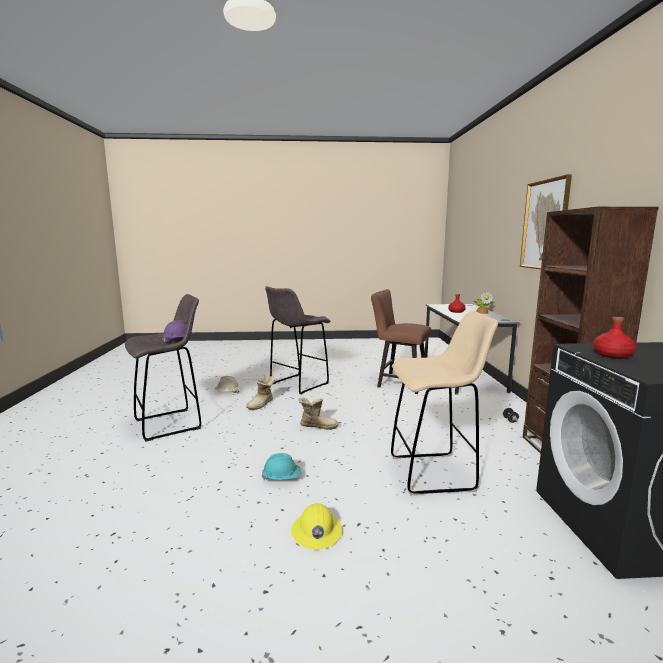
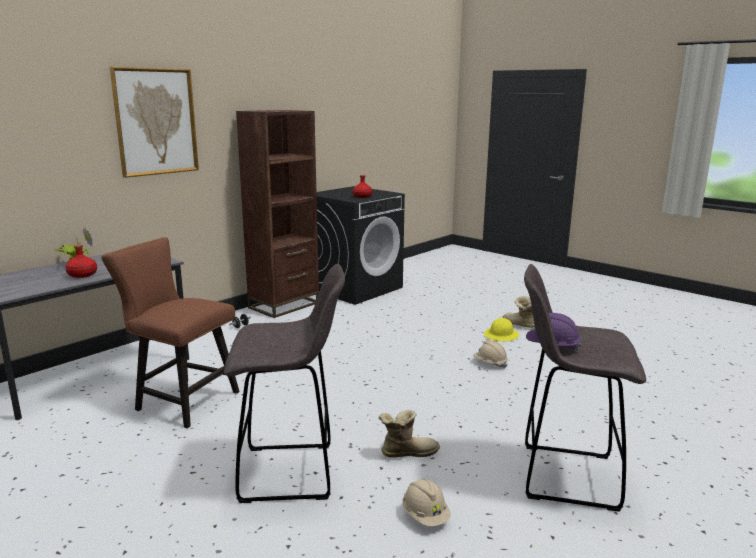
camera: 135 degrees left, 5 degrees up
turquoise hard hat [262,453,301,480] -> beige hard hat [473,340,508,368]
boot [299,397,339,430] -> boot moved to [503,296,535,328]
brown chair [371,289,432,394] -> brown chair turned 135 degrees clockwise [102,237,240,428]
beige stool [391,311,498,495] -> none

